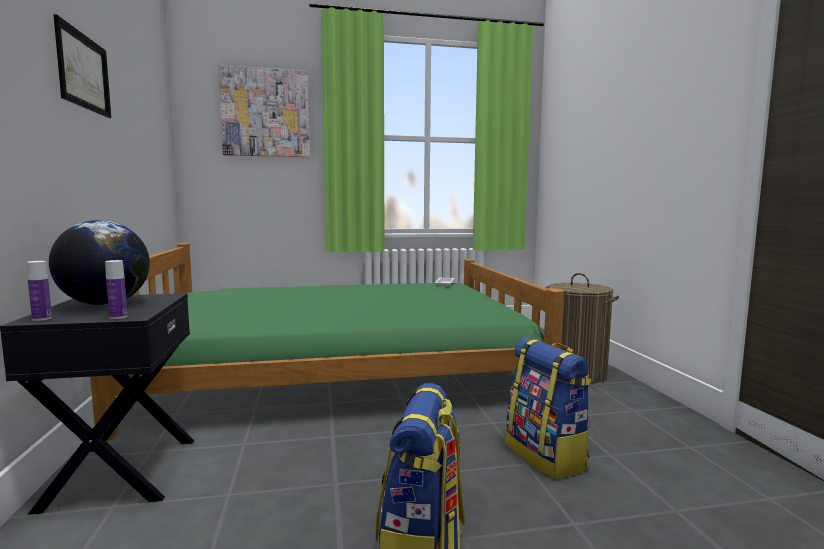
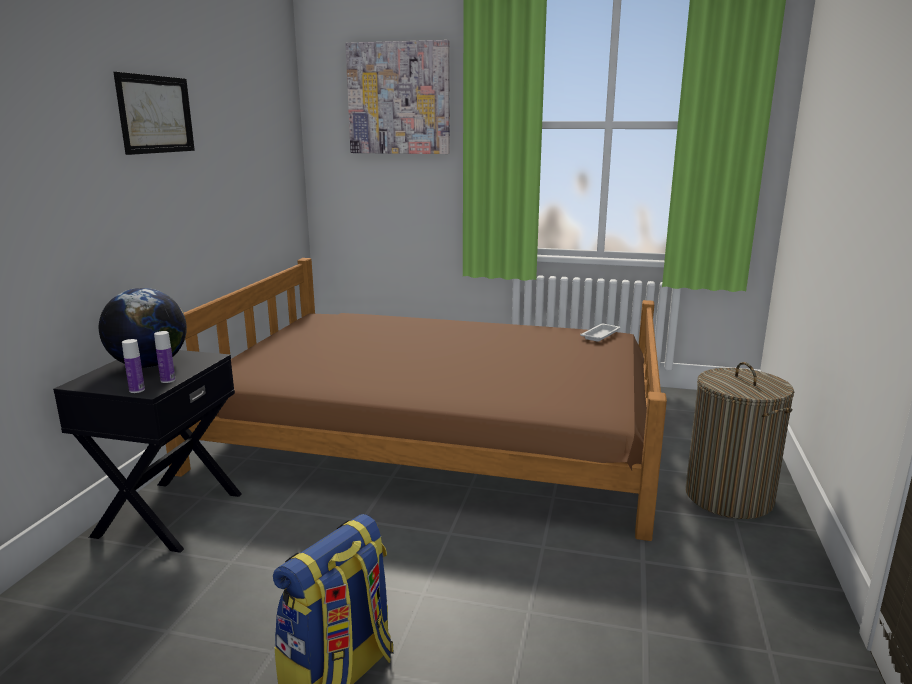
camera: 25 degrees right, 10 degrees up
bottle [26,261,52,321] -> bottle moved to [154,331,175,383]
green bed [90,243,564,441] -> brown bed [166,258,667,541]
backpack [506,337,592,480] -> none

